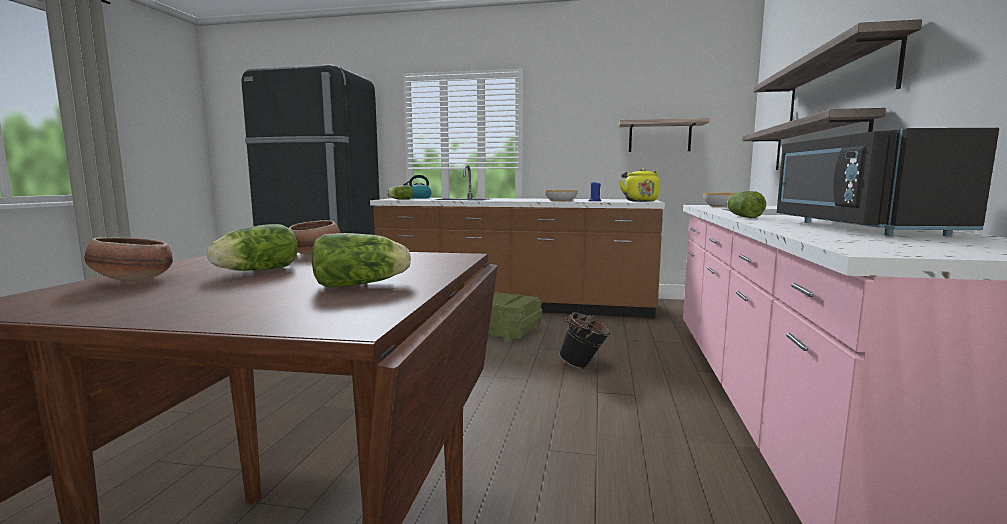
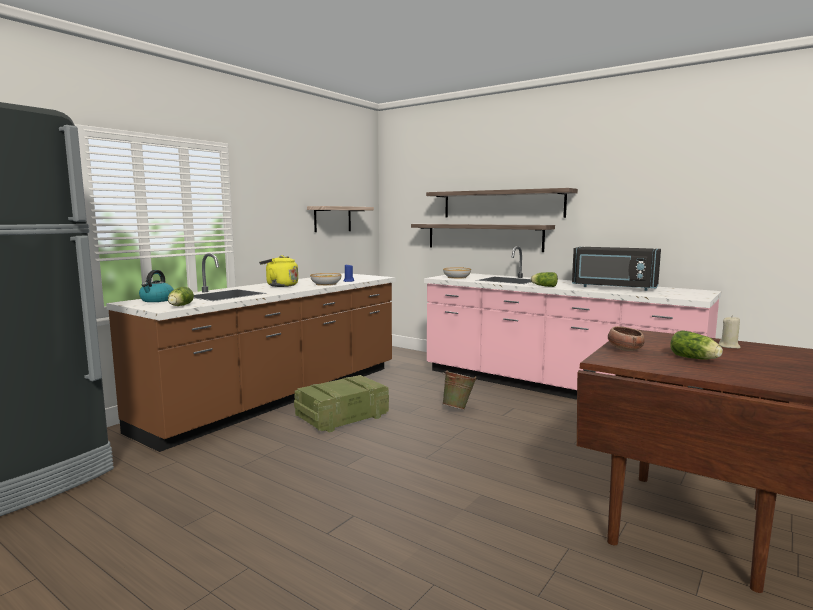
camera: 65 degrees left, 0 degrees up
bowl [84,237,173,281] -> none
lettuce [311,233,411,287] -> beige candle [719,315,741,349]
black bucket [559,313,611,369] -> green bucket [443,370,477,410]
yellow kettle [619,169,659,202] -> yellow kettle moved to [259,255,298,287]

